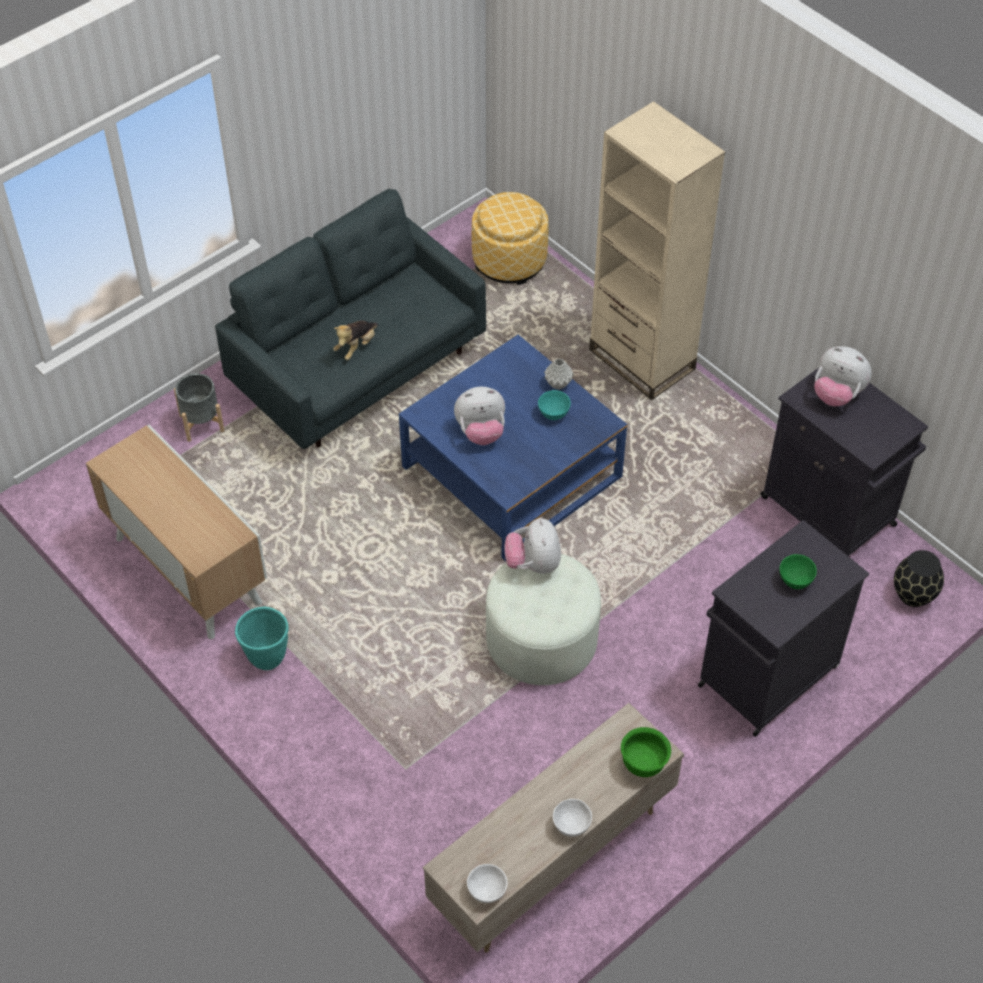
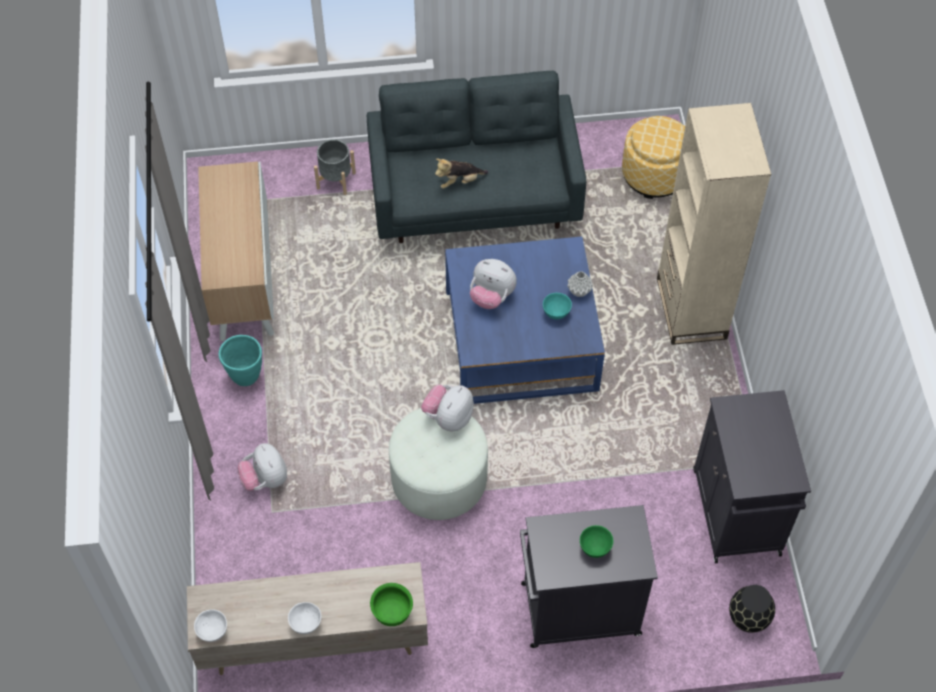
camera: 35 degrees right, 5 degrees up
plush toy [814,346,872,406] -> plush toy moved to [238,443,287,491]

